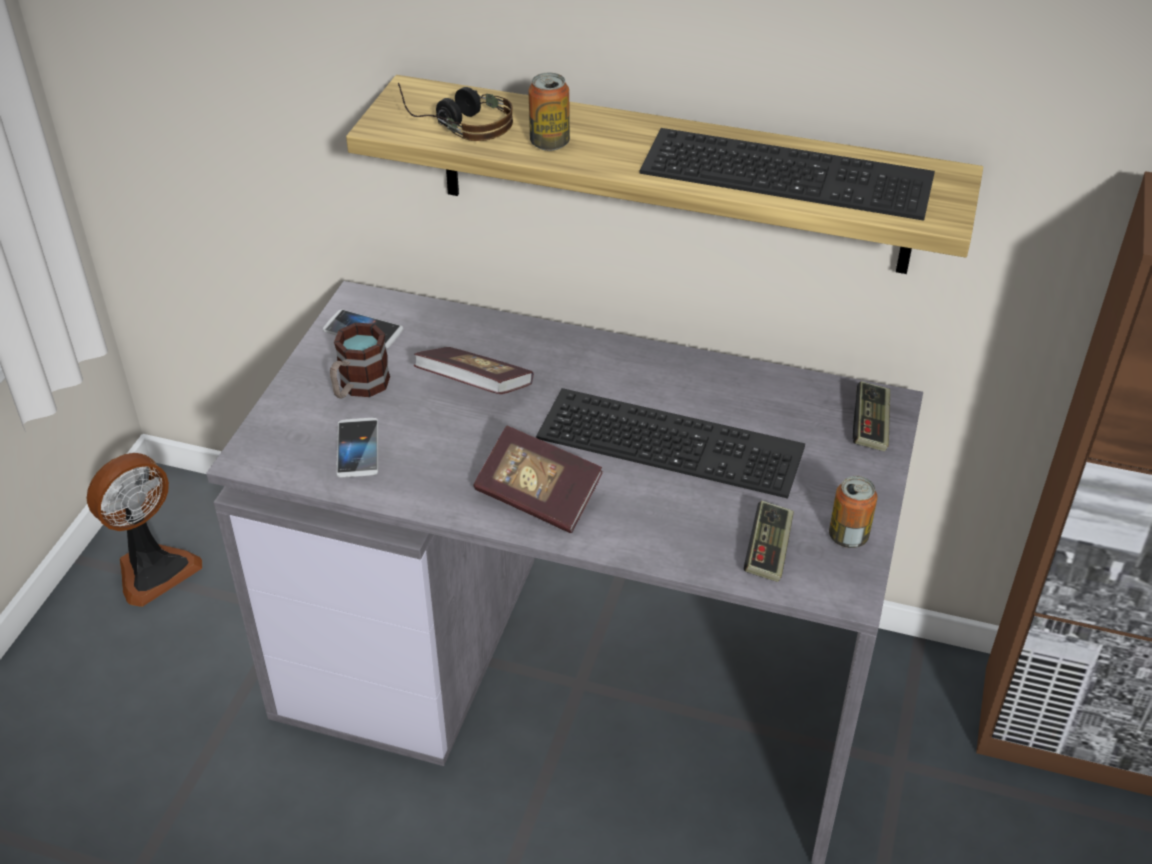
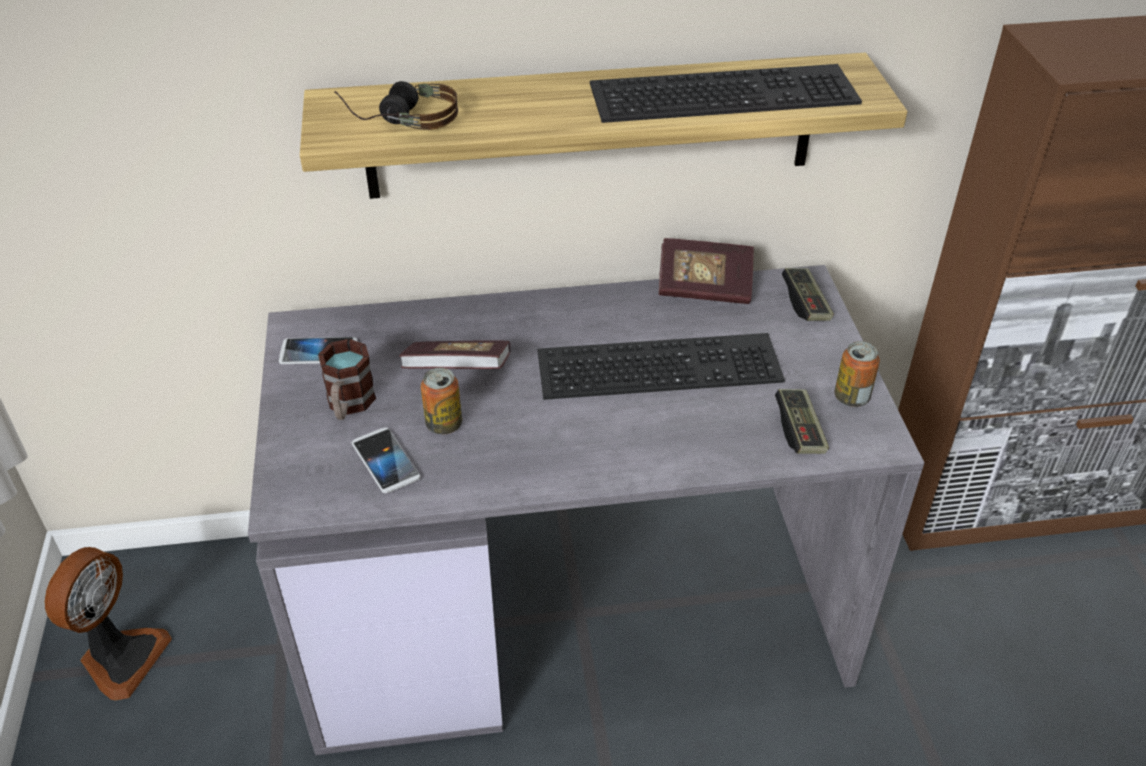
camera: 25 degrees left, 0 degrees up
book [473,426,603,533] -> book moved to [659,238,754,304]
can [528,72,570,151] -> can moved to [421,368,462,435]

